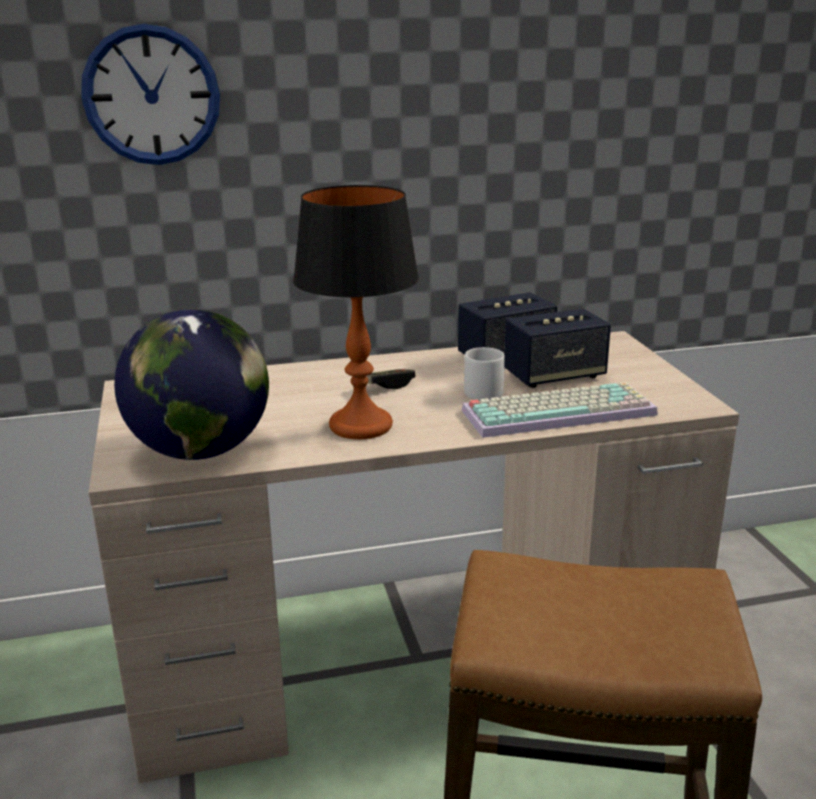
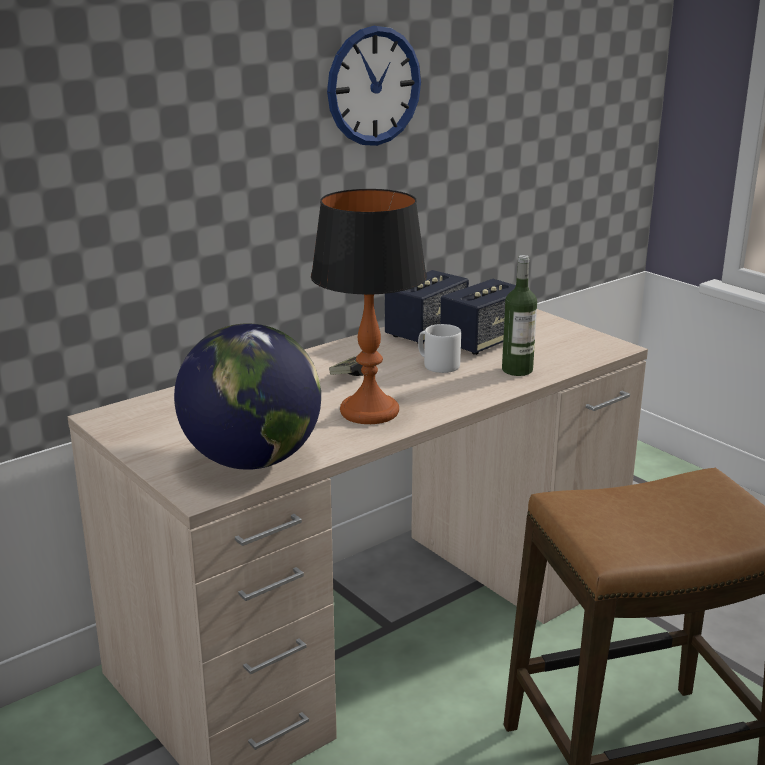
camera: 25 degrees left, 0 degrees up
wall clock [81,24,220,165] -> wall clock moved to [327,26,421,146]
keyboard [462,382,658,438] -> bottle [502,255,537,376]

